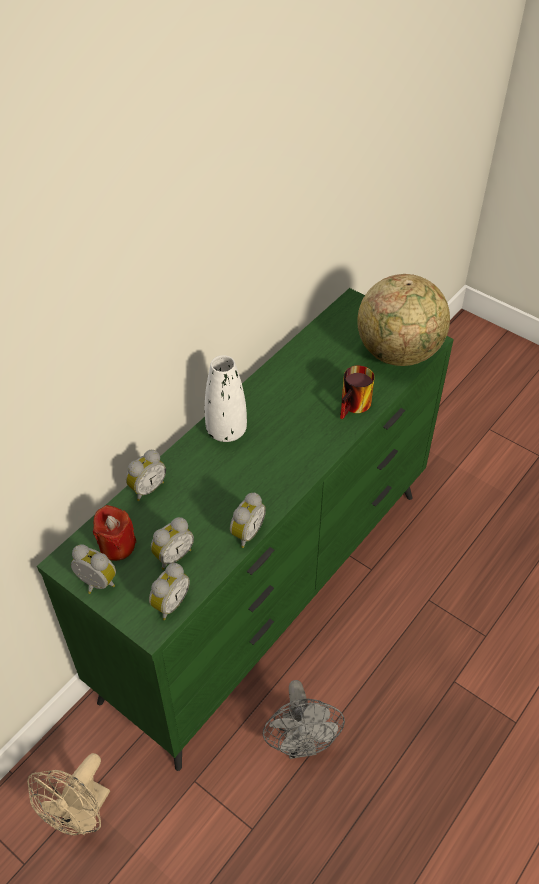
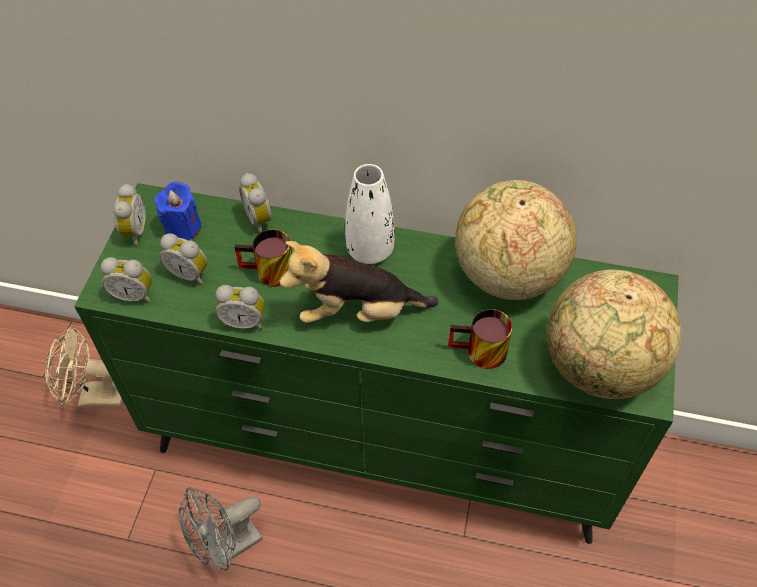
camera: 65 degrees right, 5 degrees up
red candle [93,505,136,561] -> blue candle [154,182,201,240]
alarm clock [126,450,166,501] -> alarm clock turned 45 degrees clockwise [239,173,273,233]
none -> mug [235,229,292,287]
none -> plush toy [279,241,439,323]
none -> globe [455,180,577,300]

